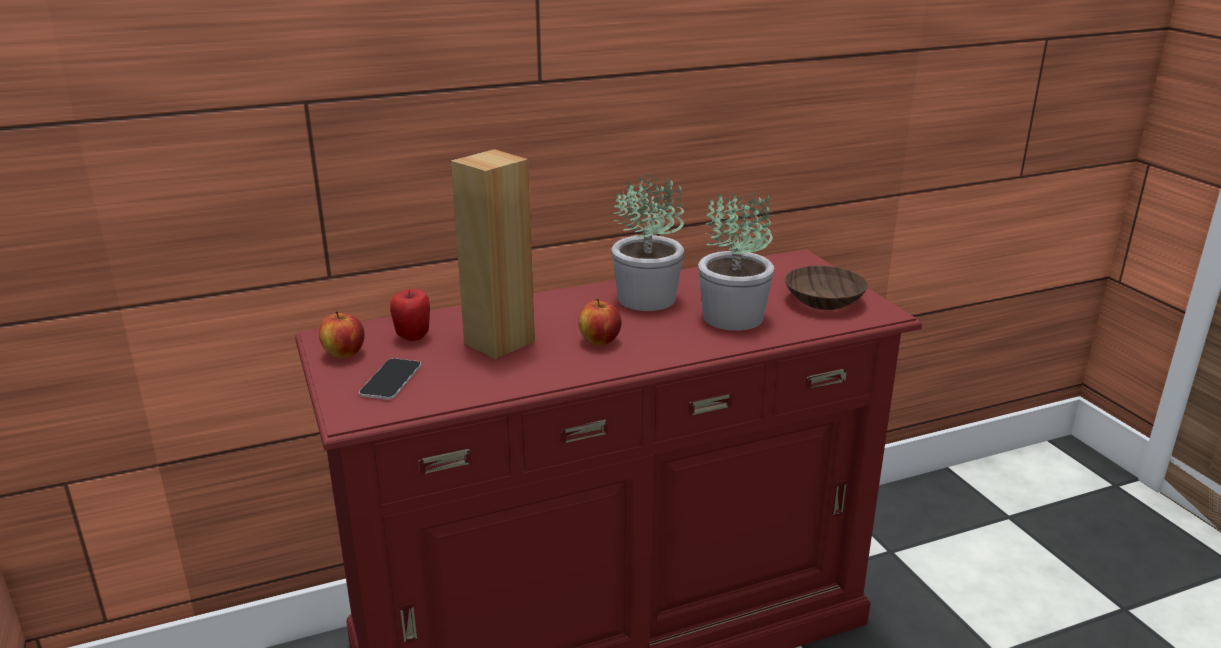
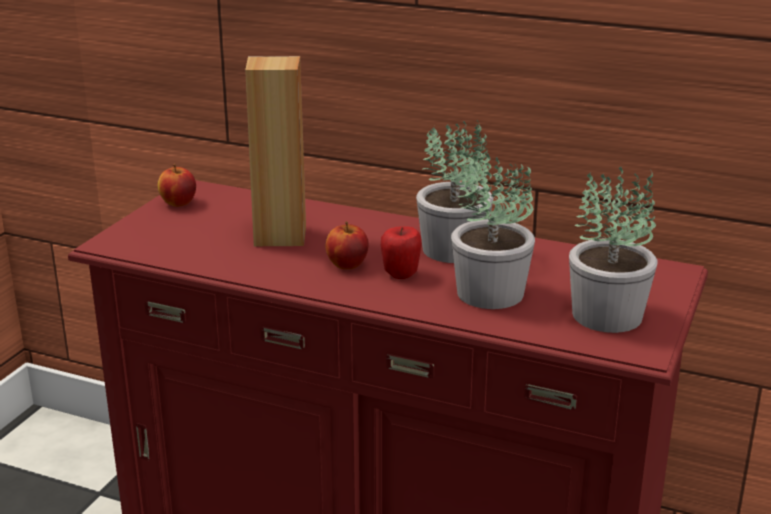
camera: 45 degrees right, 0 degrees up
phone [359,358,421,400] -> none
apple [390,289,430,341] -> apple moved to [381,226,421,279]
brown bowl [785,266,868,310] -> potted plant [569,167,657,333]

